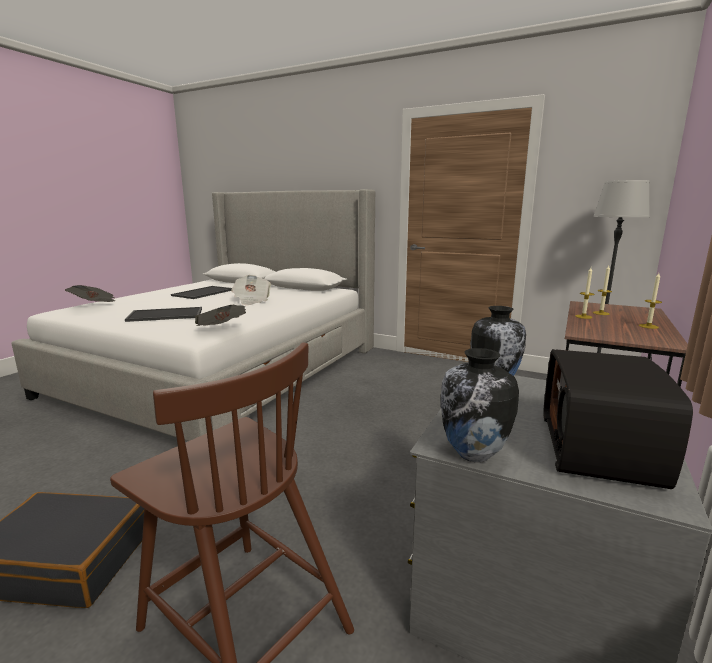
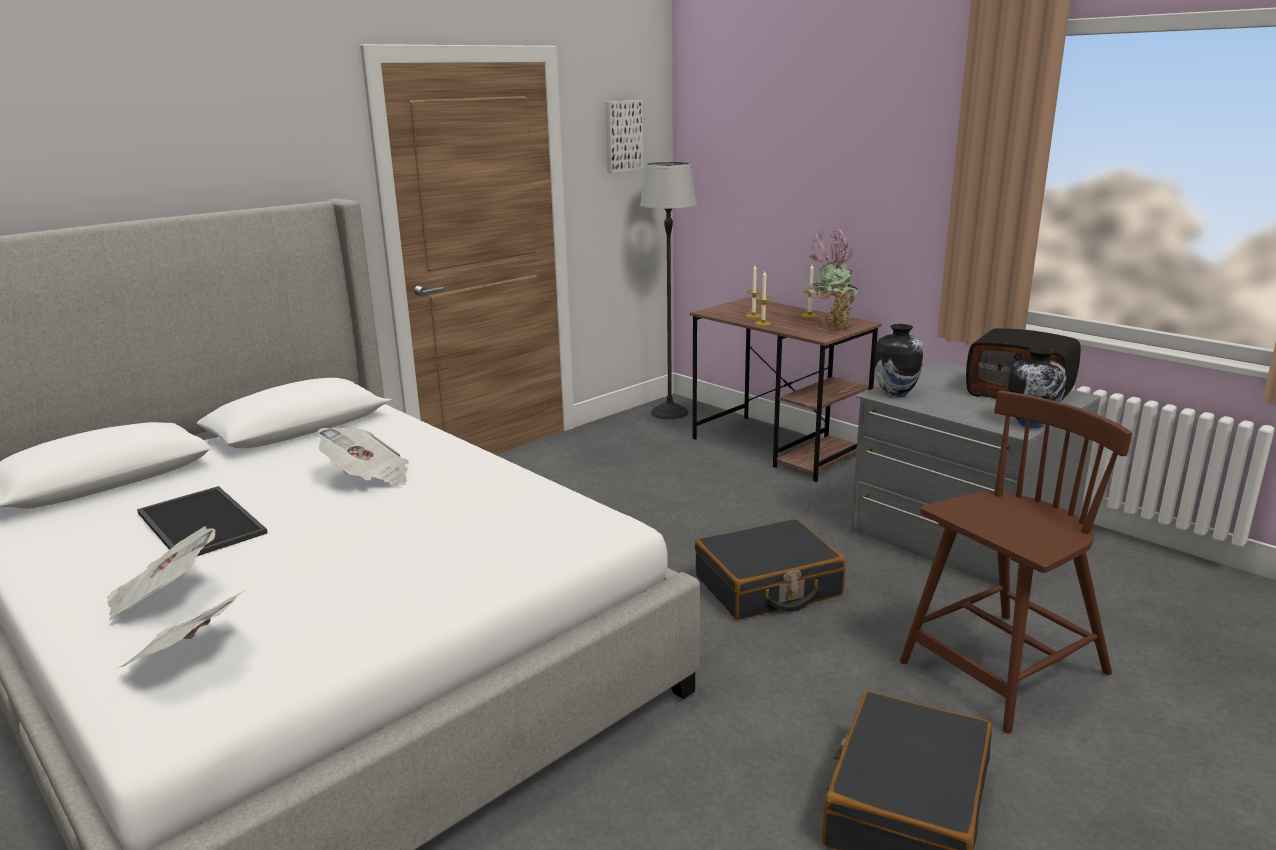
camera: 70 degrees left, 5 degrees up
tray [125,307,202,322] -> none
newspaper [195,305,246,326] -> newspaper moved to [107,526,216,620]
none -> picture [605,100,644,173]
none -> black suitcase [695,519,845,620]
none -> potted plant [806,228,860,330]

